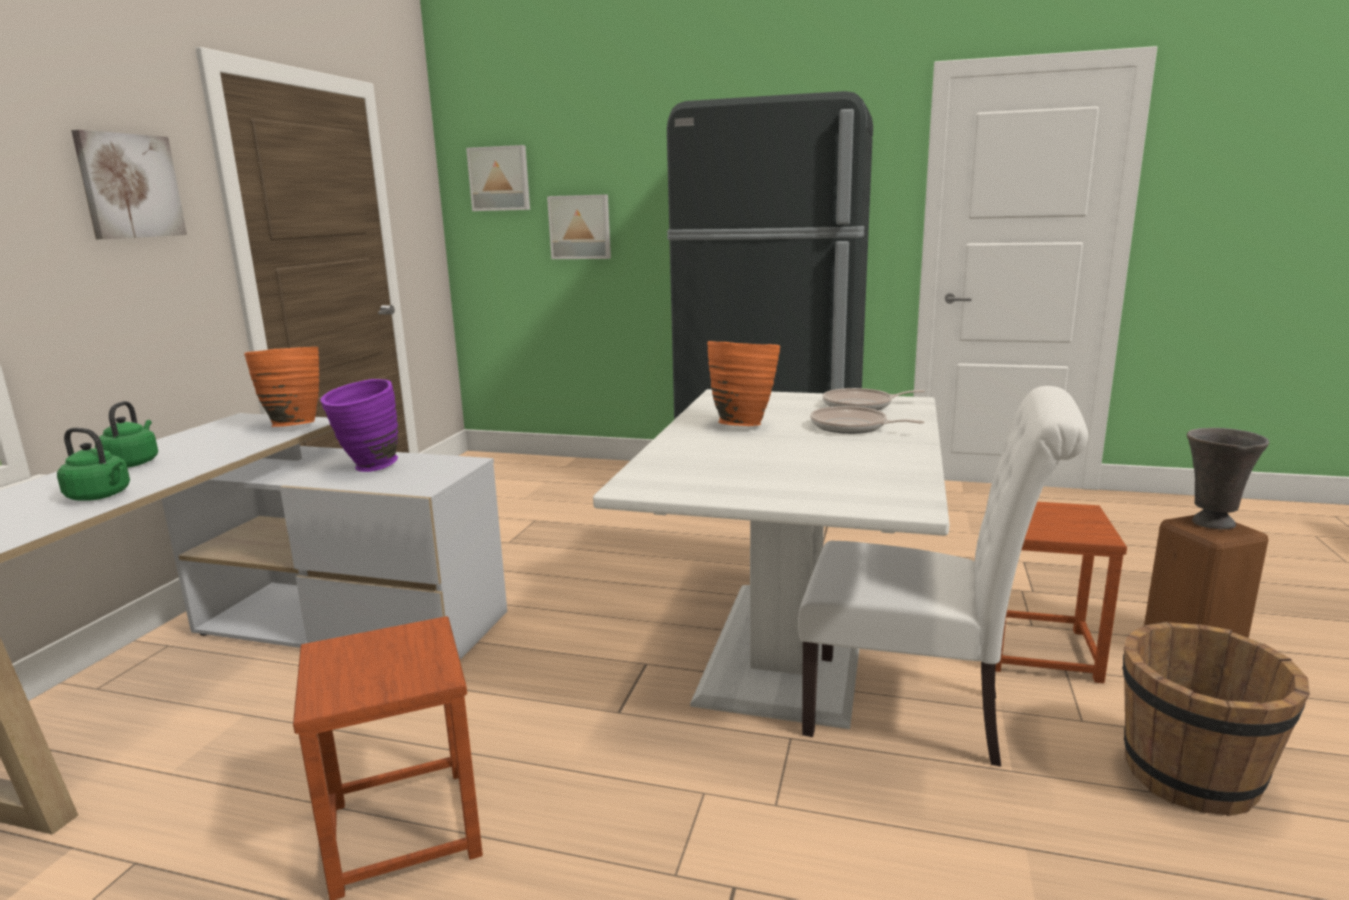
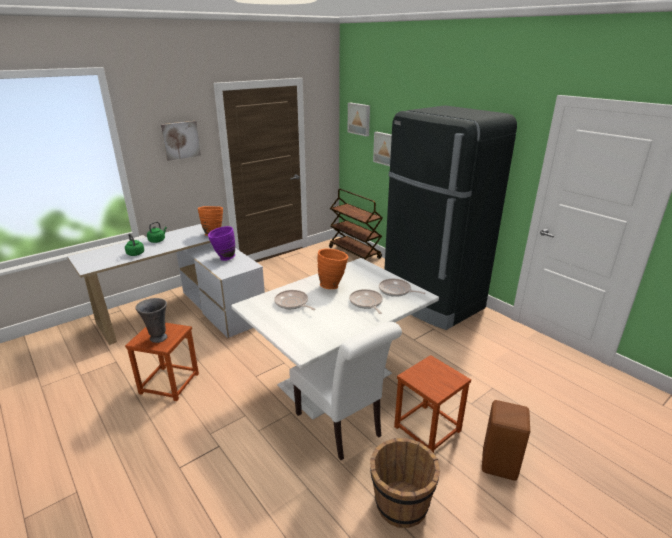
camera: 35 degrees right, 10 degrees up
grey vase [1187,428,1269,529] -> grey vase moved to [135,298,167,343]
none -> frying pan [274,290,315,310]
none -> brown cart [329,189,383,260]

